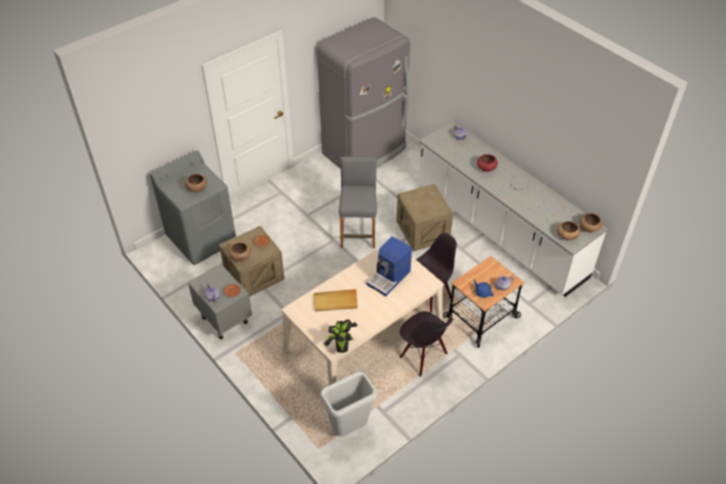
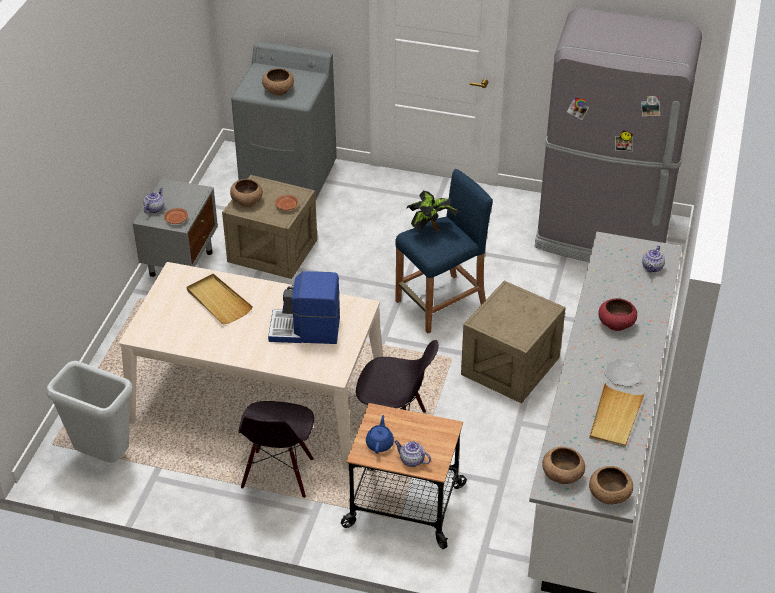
camera: 55 degrees right, 5 degrees down
potted plant [324,319,358,353] -> potted plant moved to [406,191,459,231]
grey stool [339,156,377,248] -> blue stool [395,169,493,333]
none -> beige tray [589,383,645,448]

